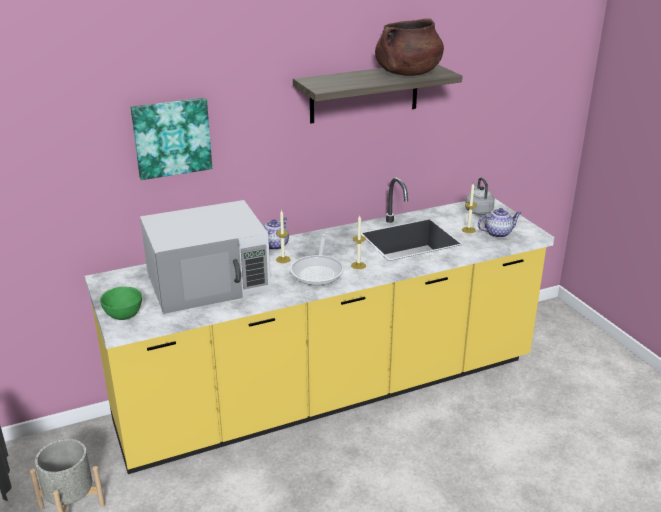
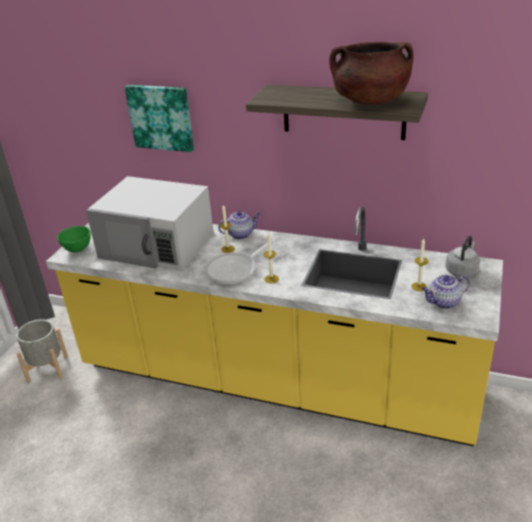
camera: 45 degrees right, 5 degrees up
teapot [478,208,521,238] -> teapot turned 135 degrees clockwise [422,275,470,309]

